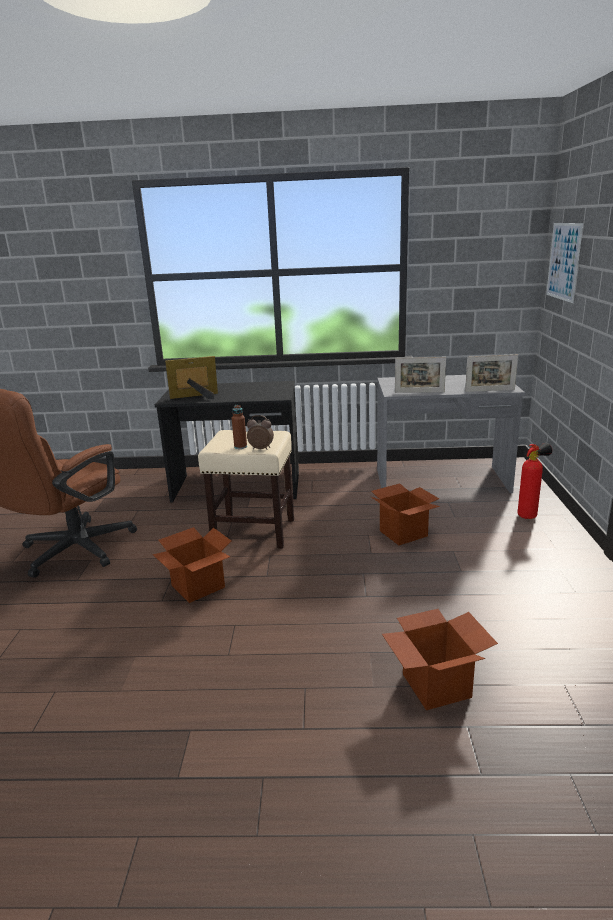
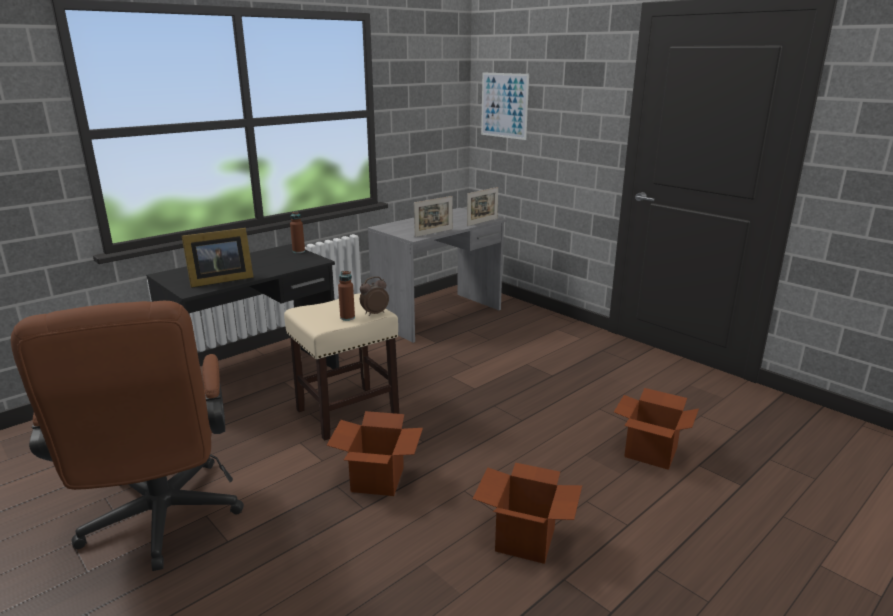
camera: 45 degrees left, 0 degrees up
picture frame [165,356,218,399] -> picture frame turned 150 degrees counterclockwise [182,228,254,288]
cardboard box [371,483,440,545] -> cardboard box moved to [473,463,582,564]
fire extinguisher [518,443,552,519] -> none
none -> brown bottle [290,211,305,253]

